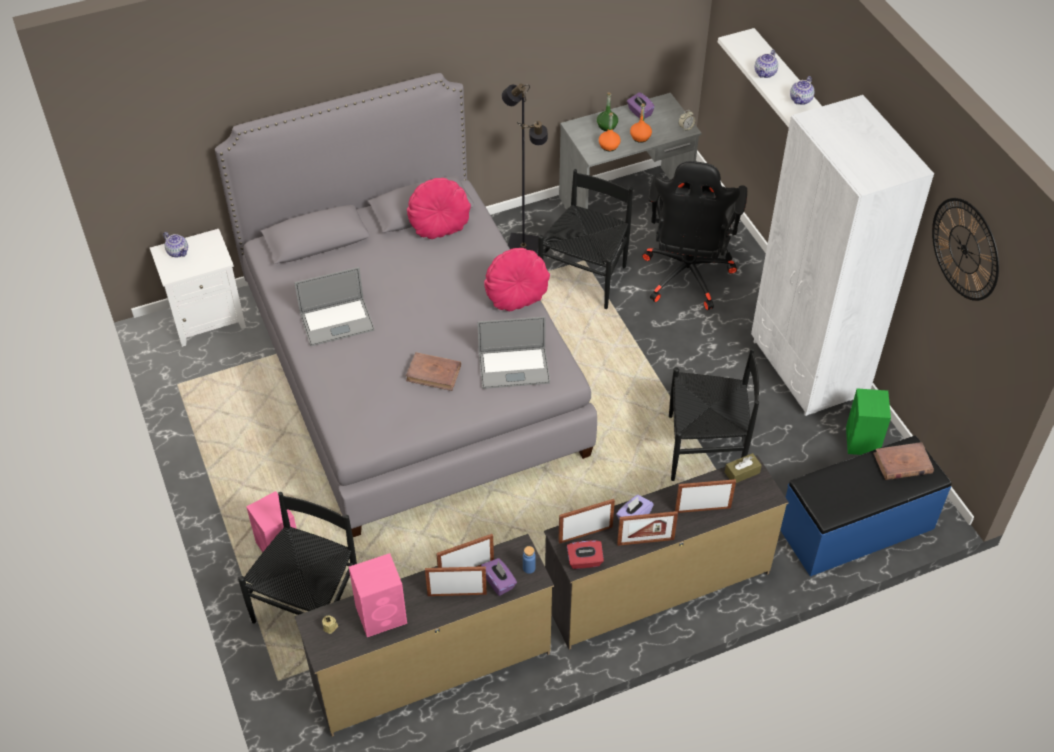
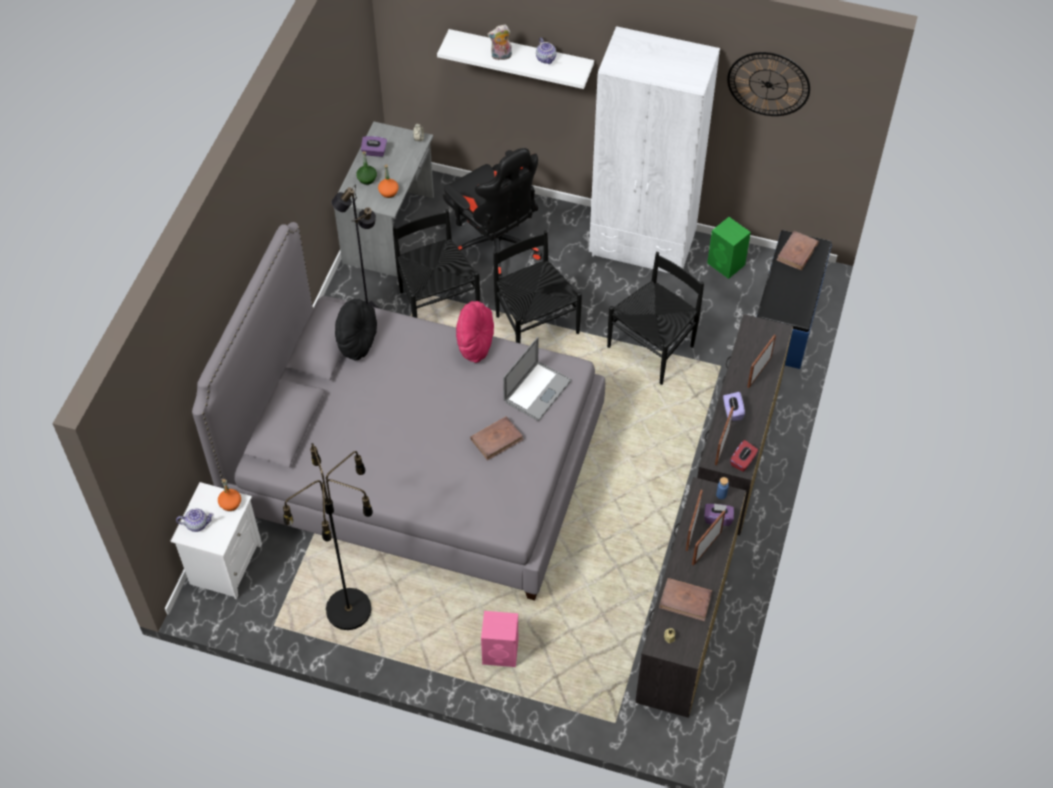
camera: 50 degrees left, 5 degrees up
black chair [238,492,357,624] -> black chair moved to [494,231,582,344]
laptop [295,267,375,346] -> none
pink speaker [349,553,407,637] -> brown book [659,578,712,621]
pink pillow [407,178,471,239] -> black pillow [335,299,377,361]
picture frame [617,511,678,546] -> none
orange bottle [630,103,652,143] -> orange bottle moved to [218,479,241,511]
brown tissue box [725,453,762,483] -> none
teapot [755,50,778,78] -> plush toy [487,25,512,60]
none -> floor lamp [283,443,373,630]

